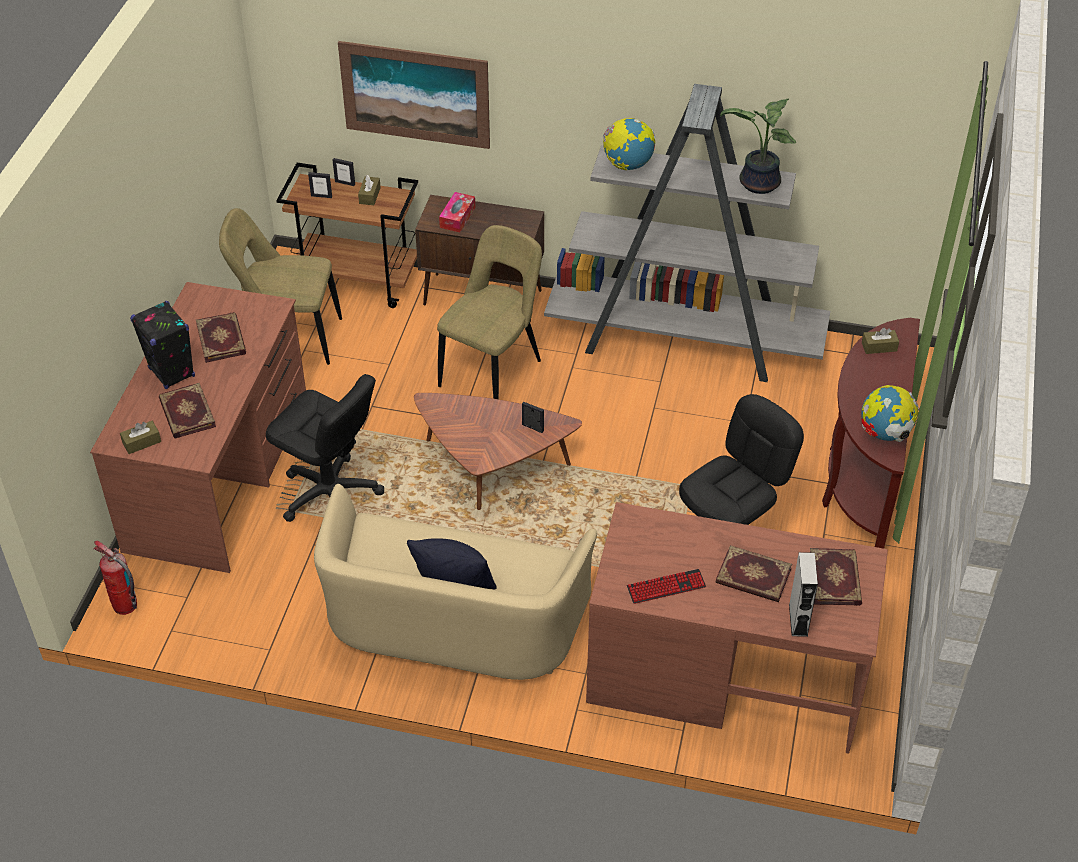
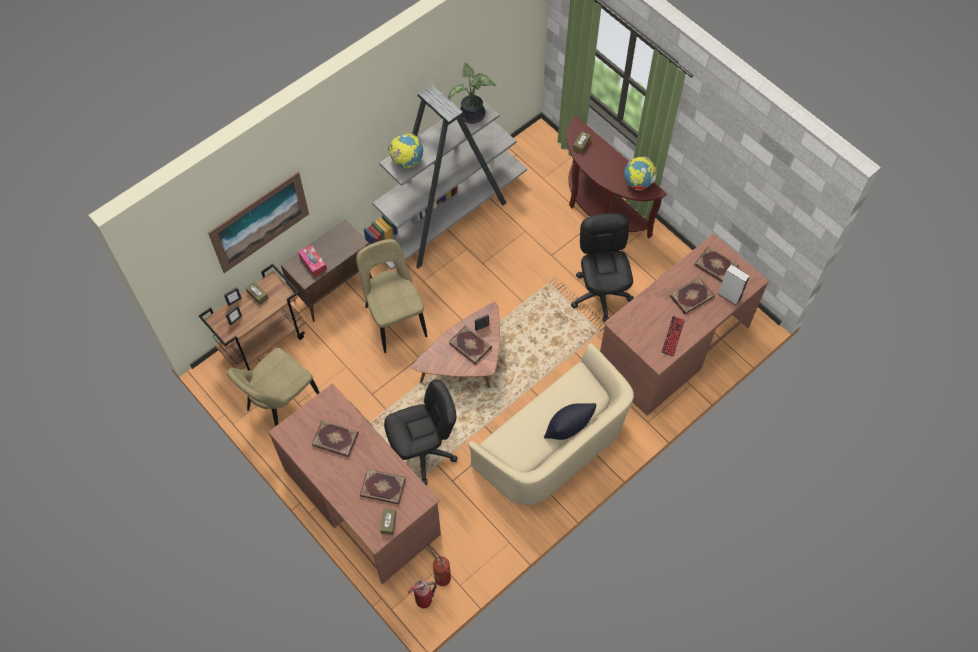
camera: 55 degrees left, 15 degrees up
black speaker [130,301,195,389] -> none
none -> fire extinguisher [427,544,451,586]
none -> book [449,326,492,365]

